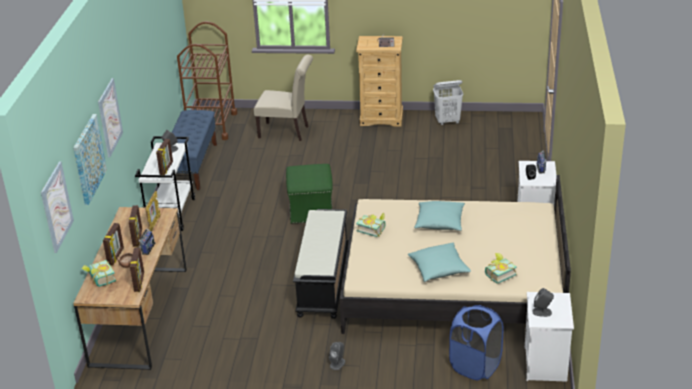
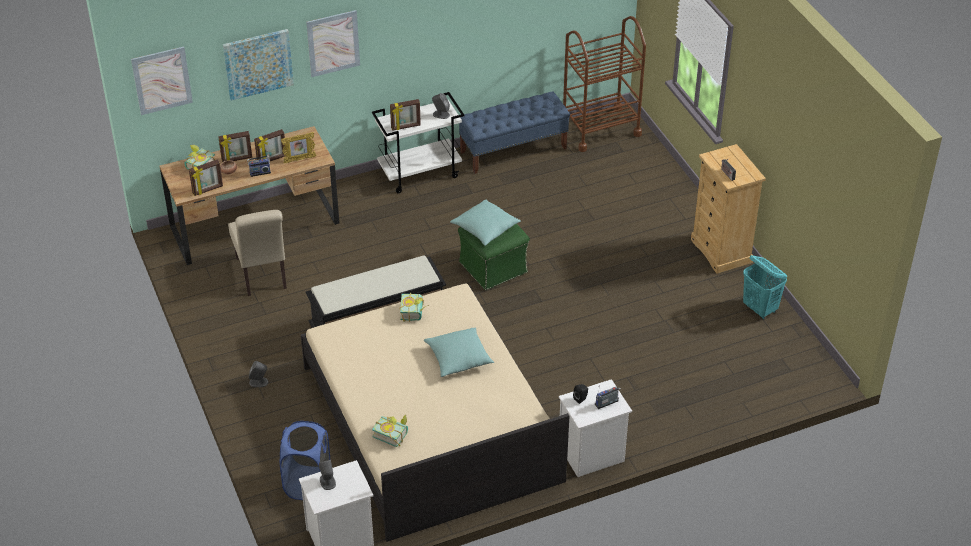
camera: 60 degrees right, 10 degrees up
beige chair [254,55,313,141] -> beige chair moved to [228,210,287,296]
turquoise pillow [408,243,471,282] -> turquoise pillow moved to [450,200,521,246]
white laundry basket [433,80,463,125] -> turquoise laundry basket [743,255,787,319]

